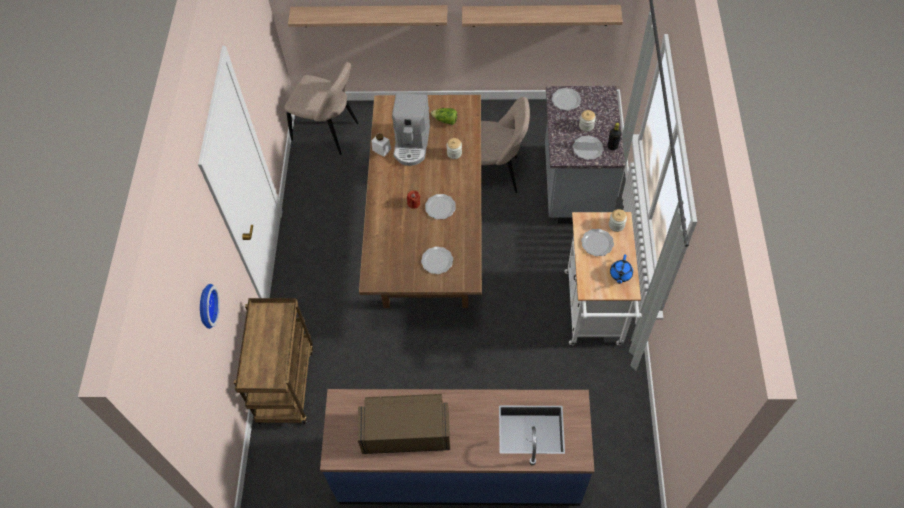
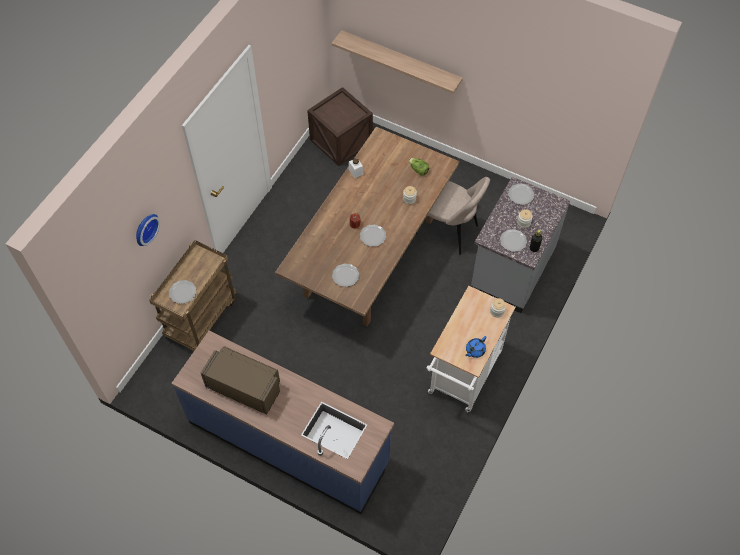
camera: 25 degrees right, 0 degrees up
beige chair [285,62,359,155] -> crate [307,87,373,166]
coffee machine [392,93,430,166] -> none
shelf [462,5,623,27] -> none
plate [581,229,614,256] -> plate moved to [169,280,196,304]

